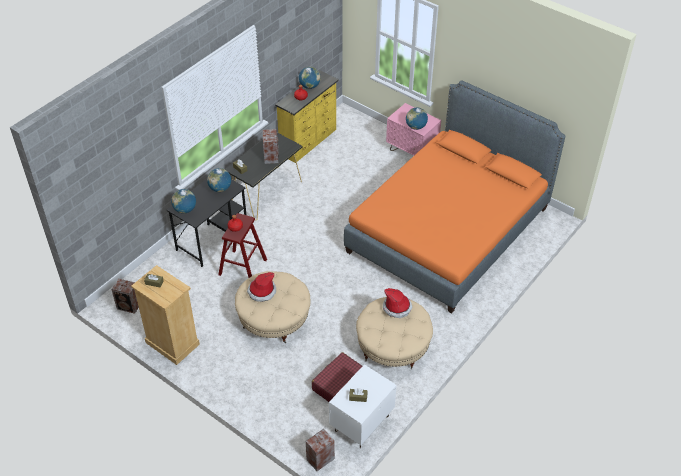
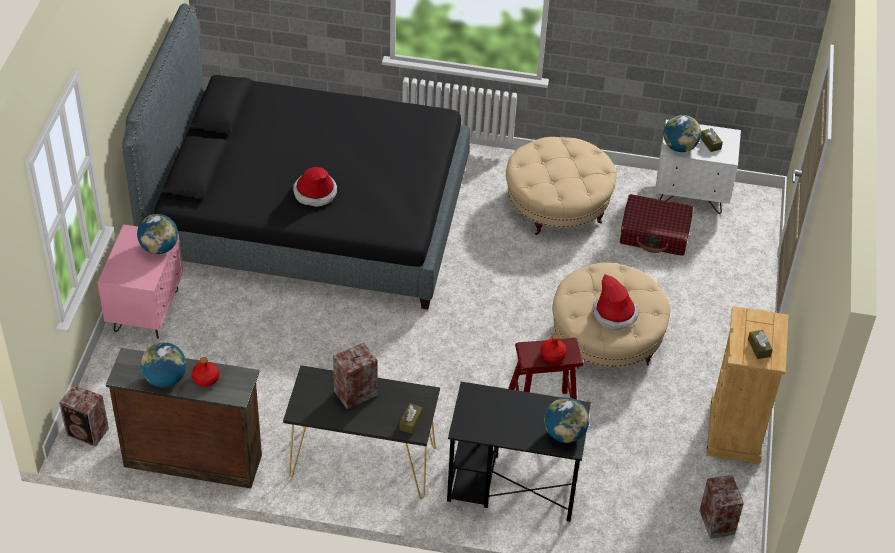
camera: 120 degrees left, 0 degrees up
globe [207,168,231,192] -> globe moved to [663,115,701,152]
yellow dresser [275,71,339,163] -> brown dresser [106,348,262,488]
speaker [306,429,335,471] -> speaker moved to [59,385,109,447]
orange bed [344,81,565,313] -> black bed [122,3,470,309]
hat [383,288,412,318] -> hat moved to [293,167,337,207]

